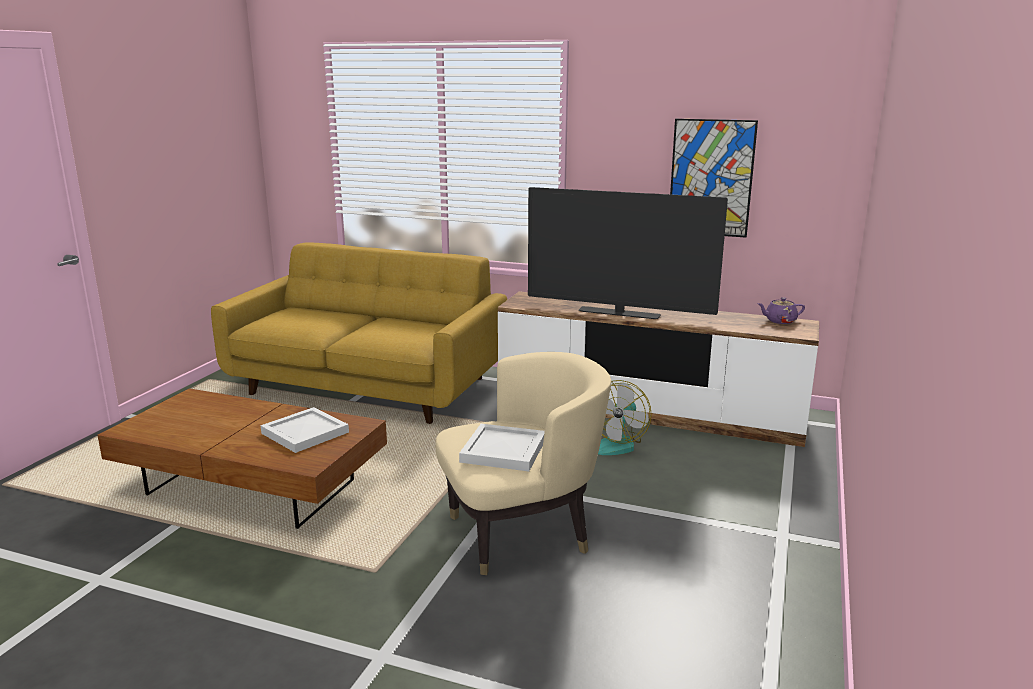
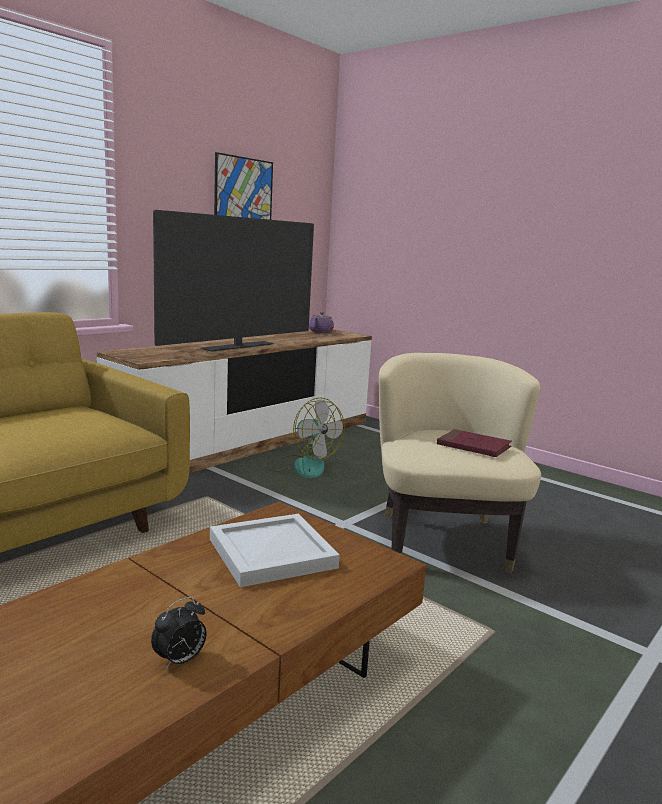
camera: 70 degrees left, 5 degrees down
white tray [459,424,545,471] -> red book [437,429,512,457]
none -> alarm clock [151,597,206,670]

